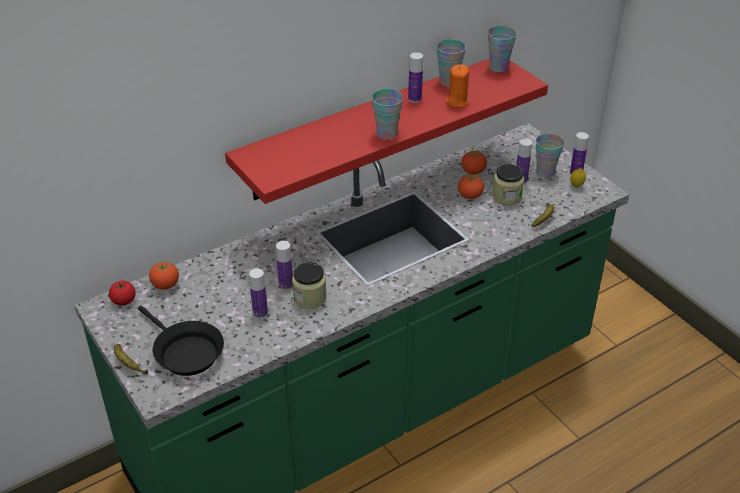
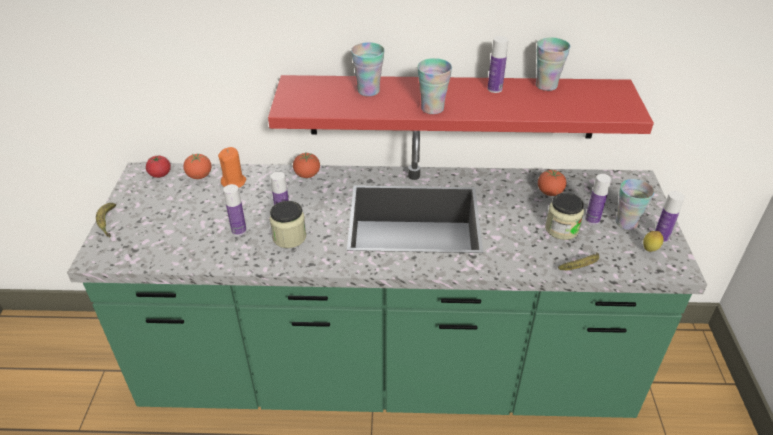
camera: 35 degrees right, 0 degrees up
black frying pan [138,306,224,376] -> none
orange candle [446,64,469,108] -> orange candle moved to [218,147,246,188]
tomato [458,174,484,199] -> tomato moved to [293,153,320,178]
cup [488,26,516,72] -> cup moved to [351,42,385,96]

